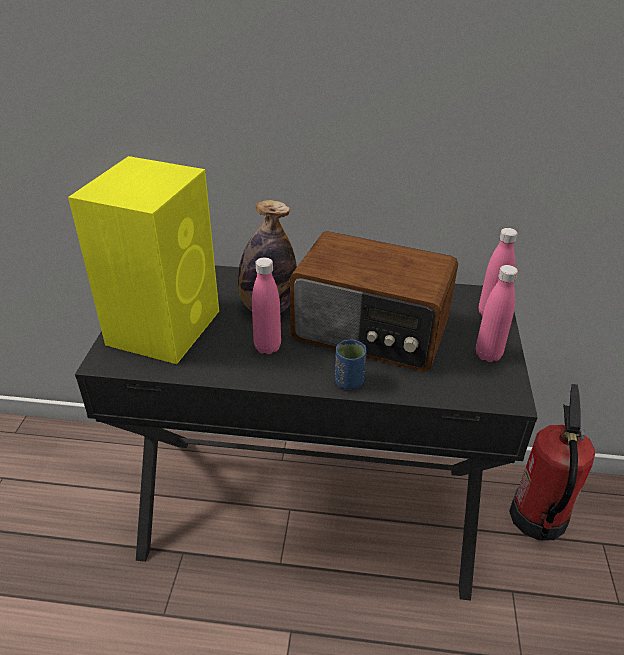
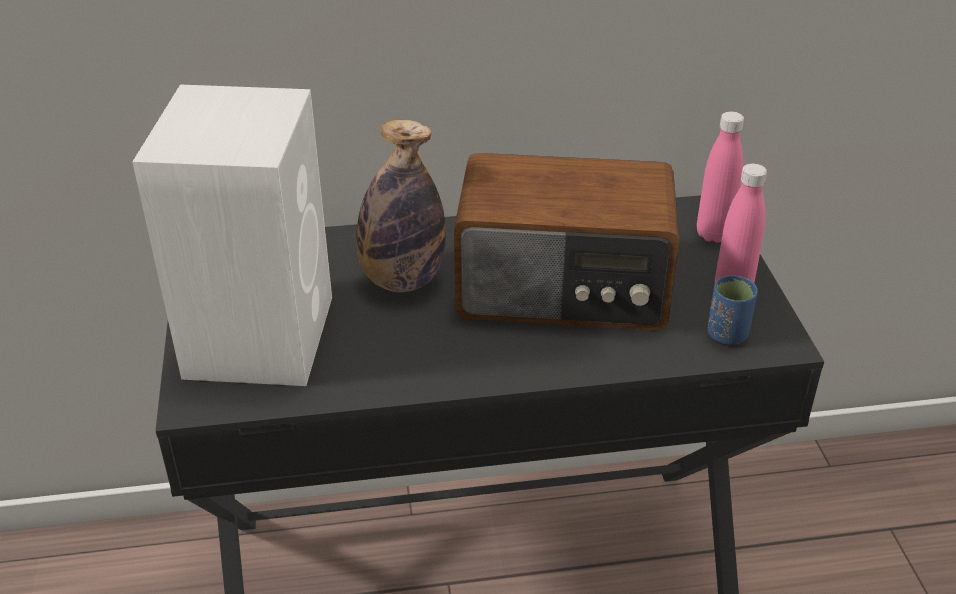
camera: 15 degrees left, 0 degrees up
yellow speaker [68,156,219,364] -> white speaker [132,85,332,386]
pink bottle [252,258,281,354] -> none
blue cup [335,340,367,389] -> blue cup moved to [707,275,758,345]
fire extinguisher [509,384,595,541] -> none

